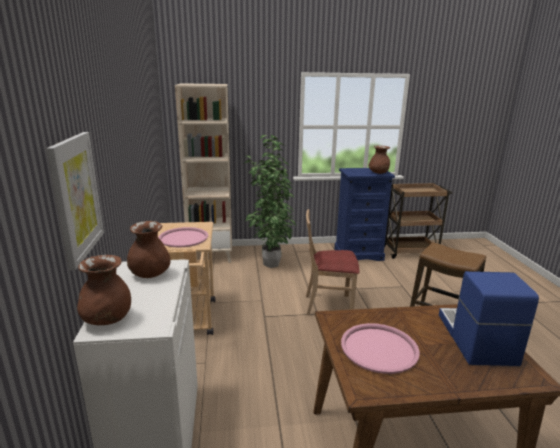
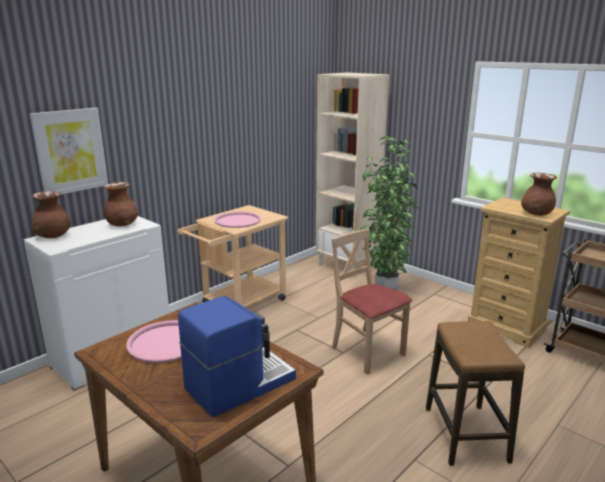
camera: 50 degrees right, 0 degrees up
blue dresser [334,168,395,261] -> beige dresser [468,197,570,348]

